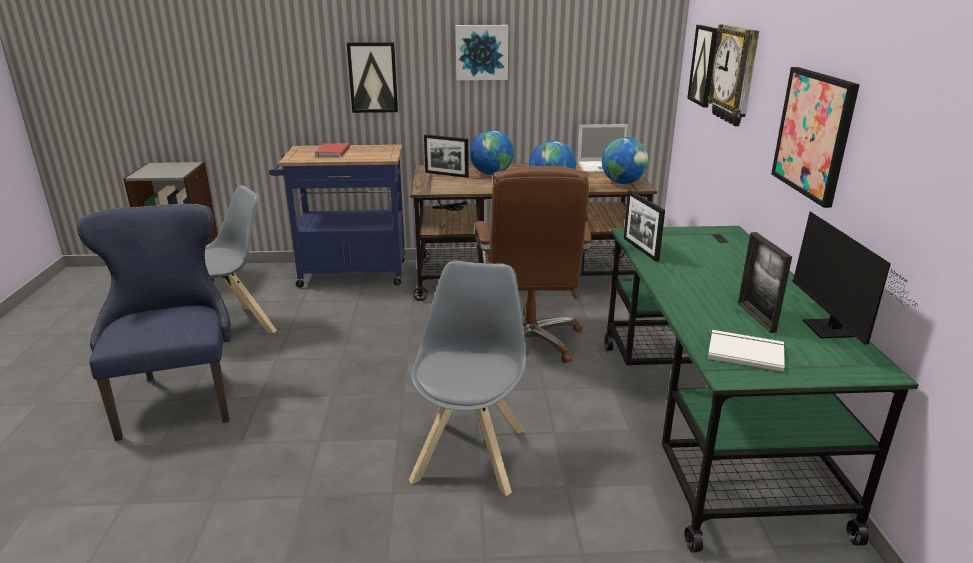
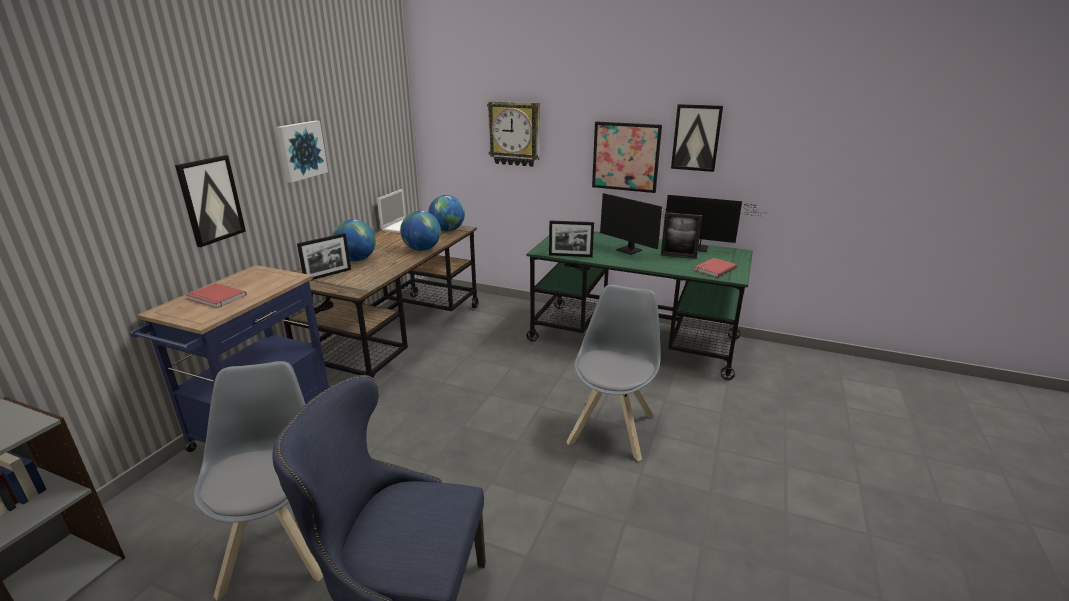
camera: 65 degrees left, 0 degrees up
grey chair [409,261,526,496] -> grey chair turned 75 degrees clockwise [566,285,661,461]
brown office chair [474,166,592,363] -> none
picture [687,25,718,107] -> picture moved to [671,104,723,172]
white book [708,330,785,372] -> red book [695,258,737,277]
none -> monitor [600,193,681,255]

